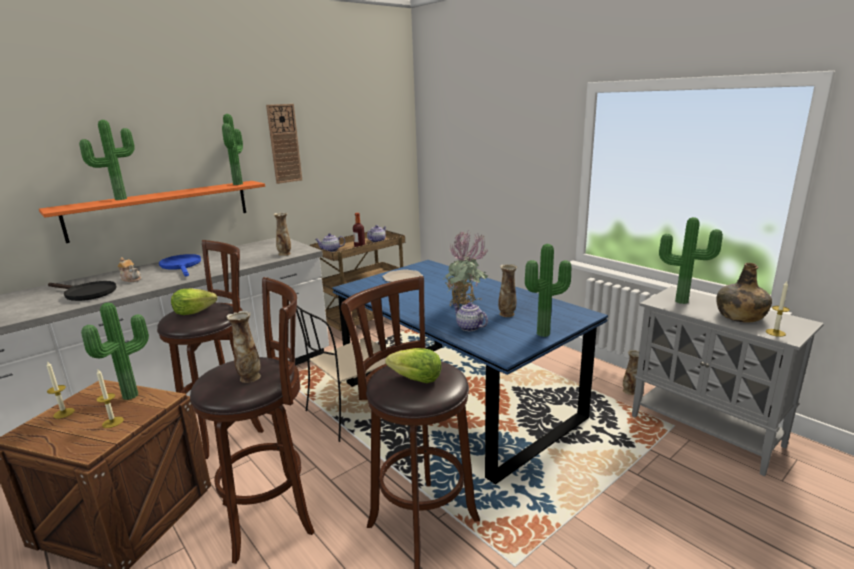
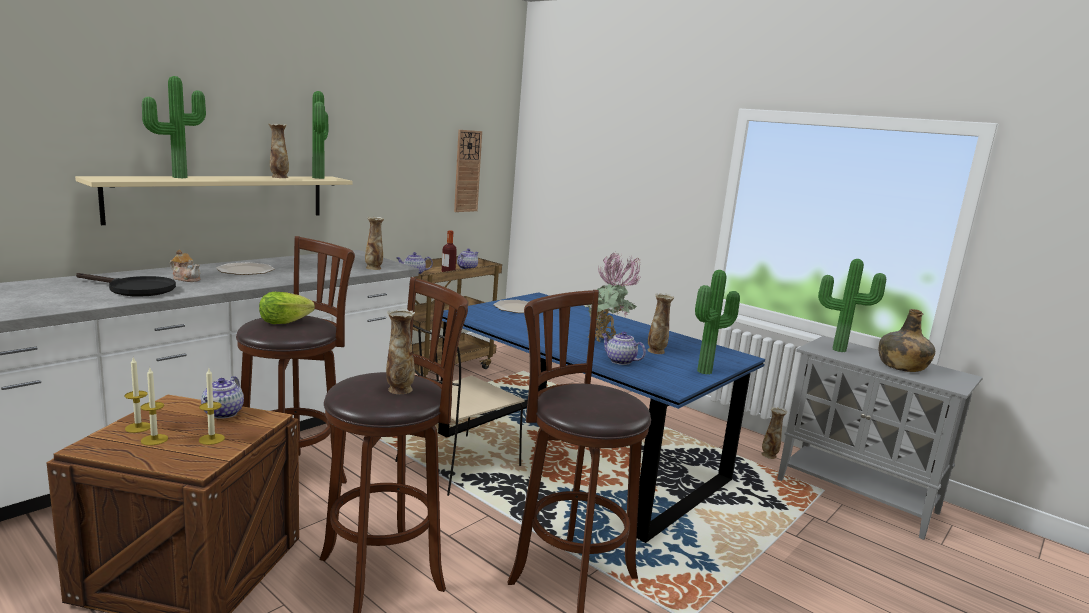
camera: 10 degrees left, 5 degrees down
orange shelf [39,181,265,243] -> beige shelf [75,176,352,225]
potted plant [81,302,149,400] -> teapot [201,376,244,419]
blue frying pan [159,254,201,277] -> plate [216,262,275,275]
wall clock [266,104,302,184] -> wall clock moved to [454,130,482,212]
lettuce [385,348,442,383] -> none
candle [766,281,790,337] -> candle moved to [141,368,168,445]
none -> vase [269,124,289,178]

